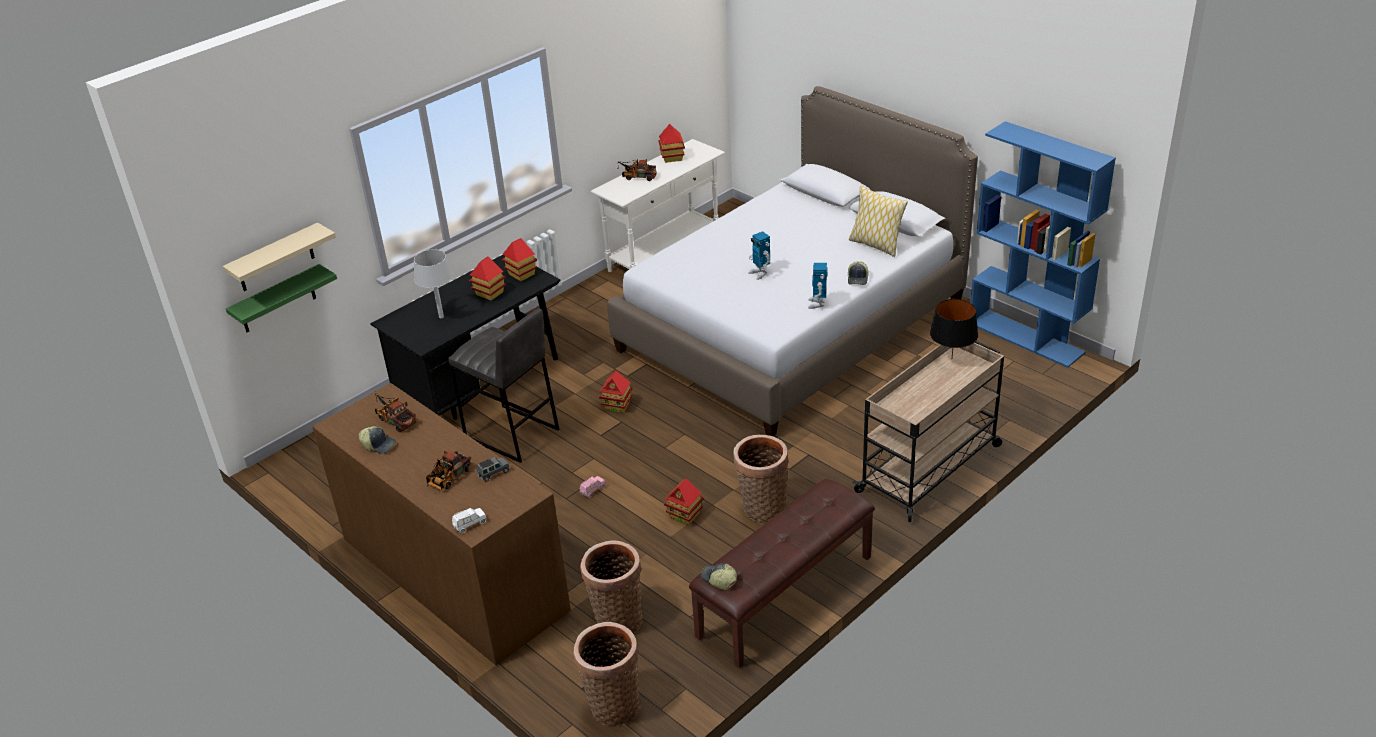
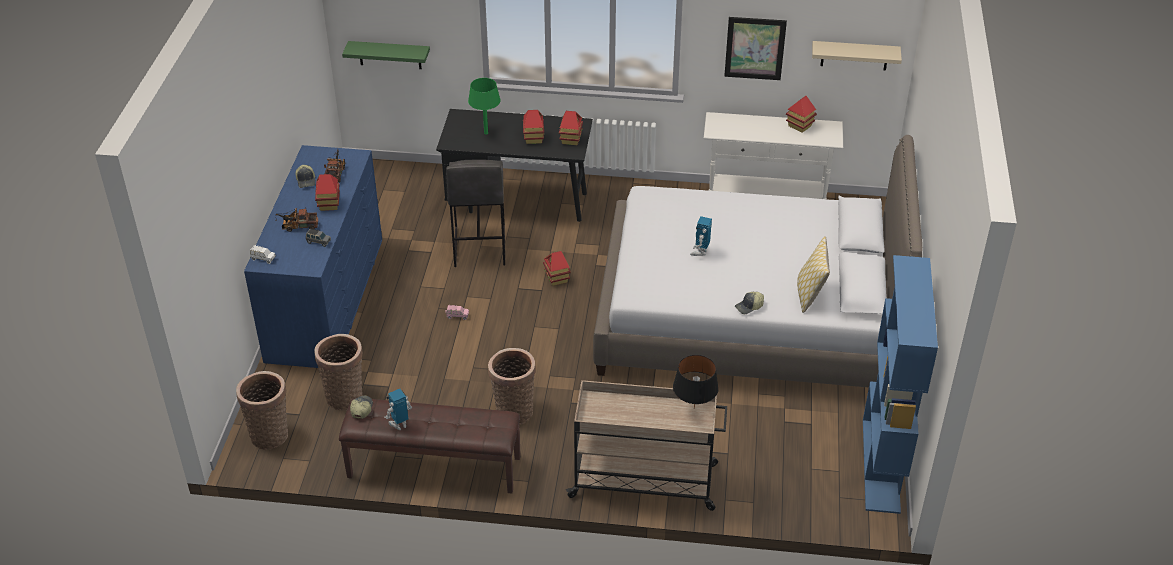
camera: 50 degrees right, 5 degrees up
beige shelf [223,223,336,291] -> beige shelf moved to [812,41,902,71]
brown dresser [313,383,571,666] -> blue dresser [244,145,382,368]
grey table lamp [414,249,453,318] -> green table lamp [468,78,500,135]
toy truck [617,159,657,181] -> none
toy house [664,478,704,525] -> toy house moved to [315,174,340,211]
toy robot [808,263,828,309] -> toy robot moved to [384,389,412,430]
none -> picture [724,17,787,80]

